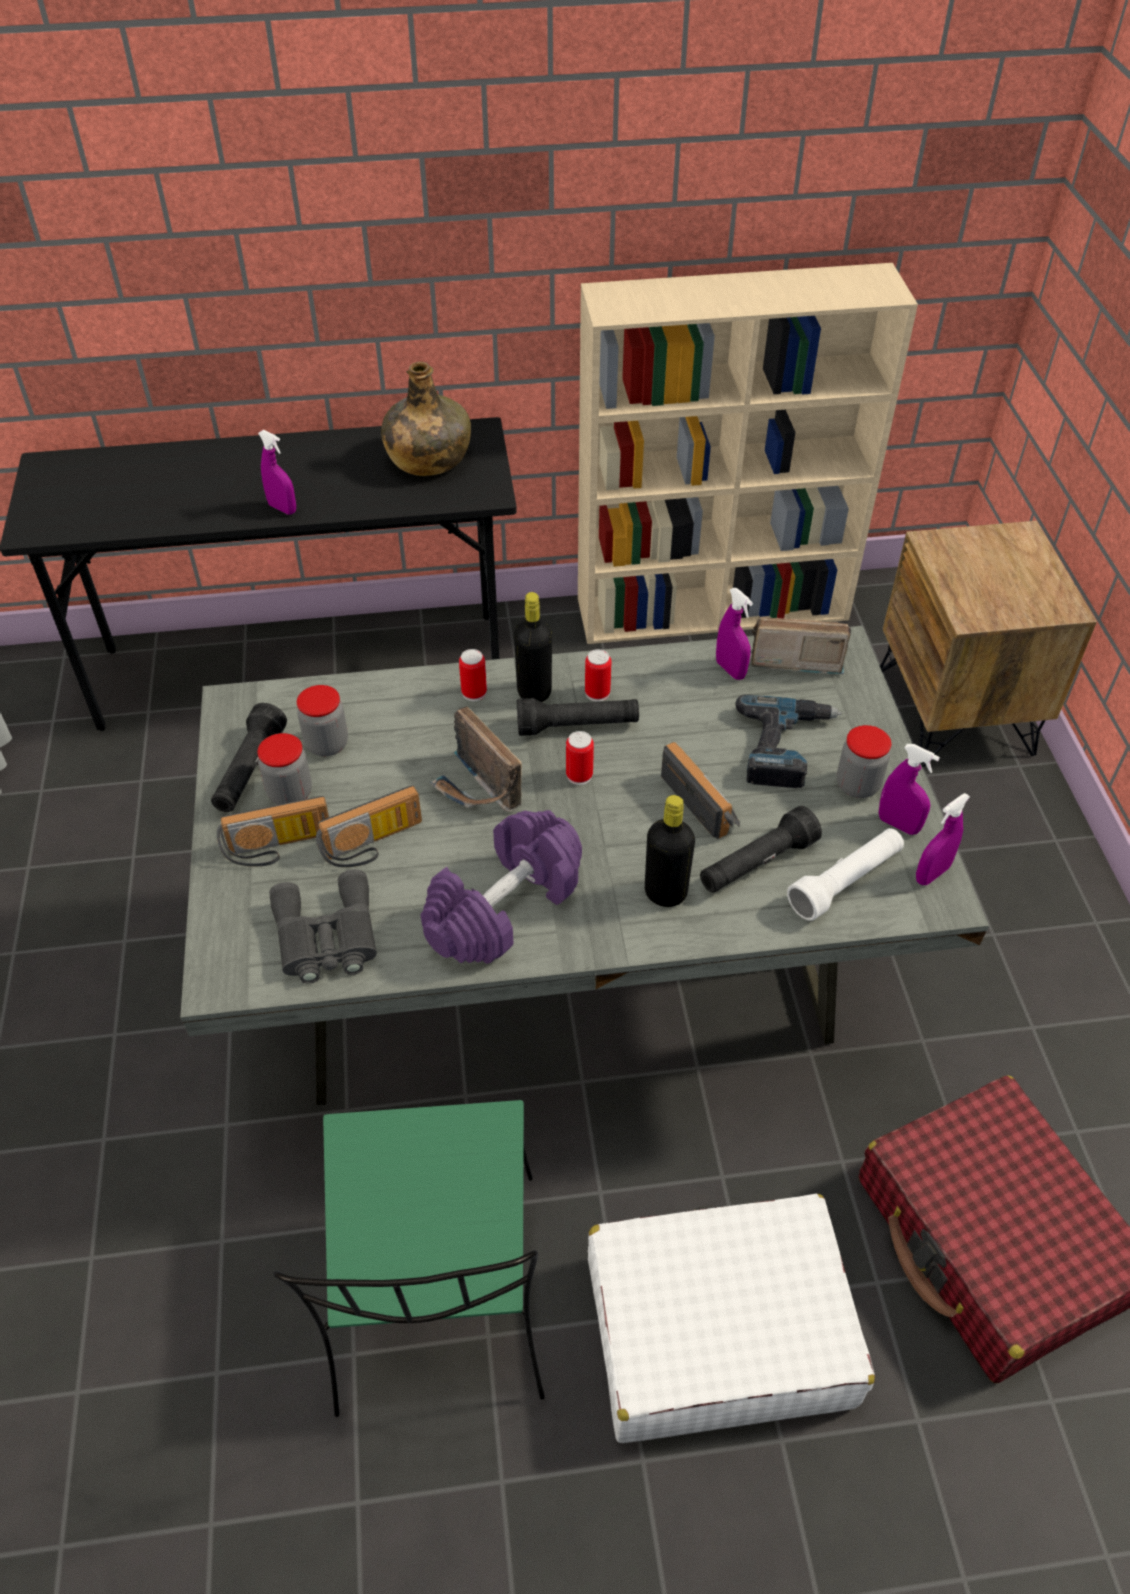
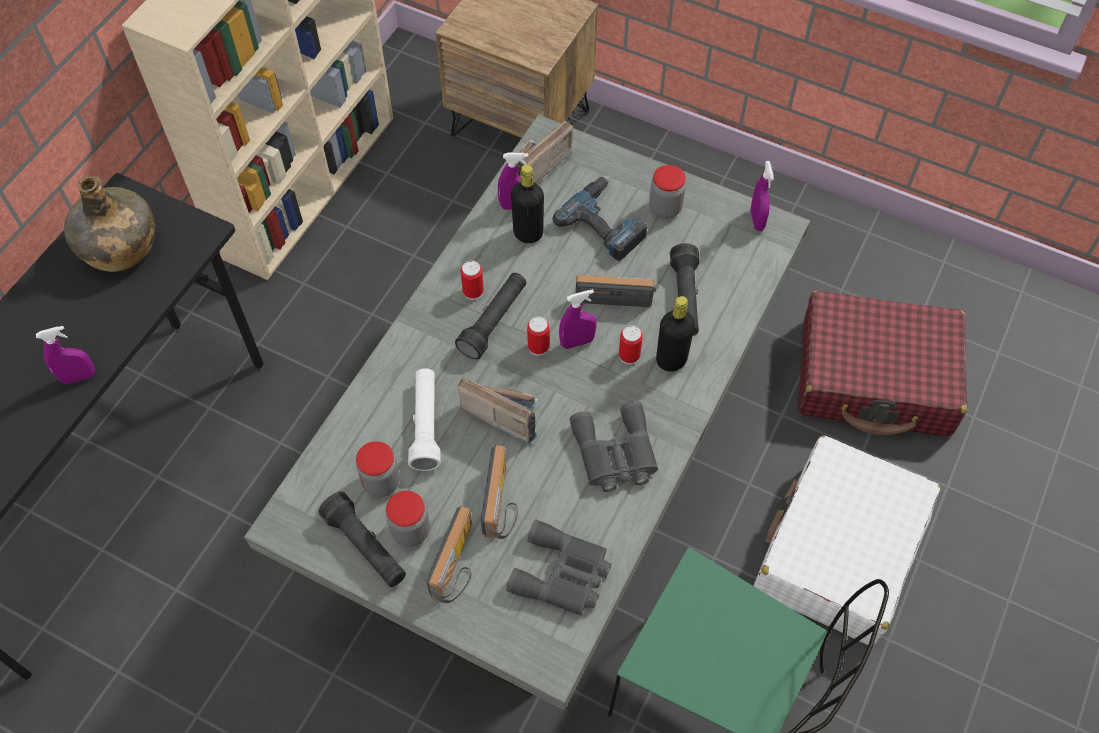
camera: 55 degrees left, 10 degrees up
purple dumbbell [421,810,582,964] -> grey binoculars [569,401,658,492]
radio [429,707,522,812] -> radio turned 150 degrees counterclockwise [458,378,539,445]
can [459,649,487,701] -> can moved to [619,325,643,365]
black bottle [514,592,552,702] -> black bottle moved to [511,165,544,243]
white flashlight [787,828,904,921] -> white flashlight moved to [408,368,441,471]
purple spray bottle [879,744,940,835] -> purple spray bottle moved to [559,289,597,349]

